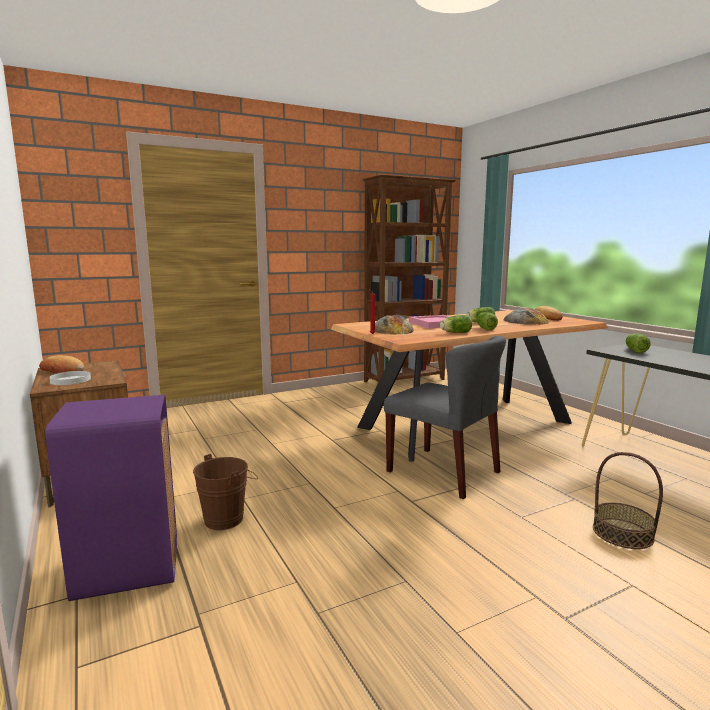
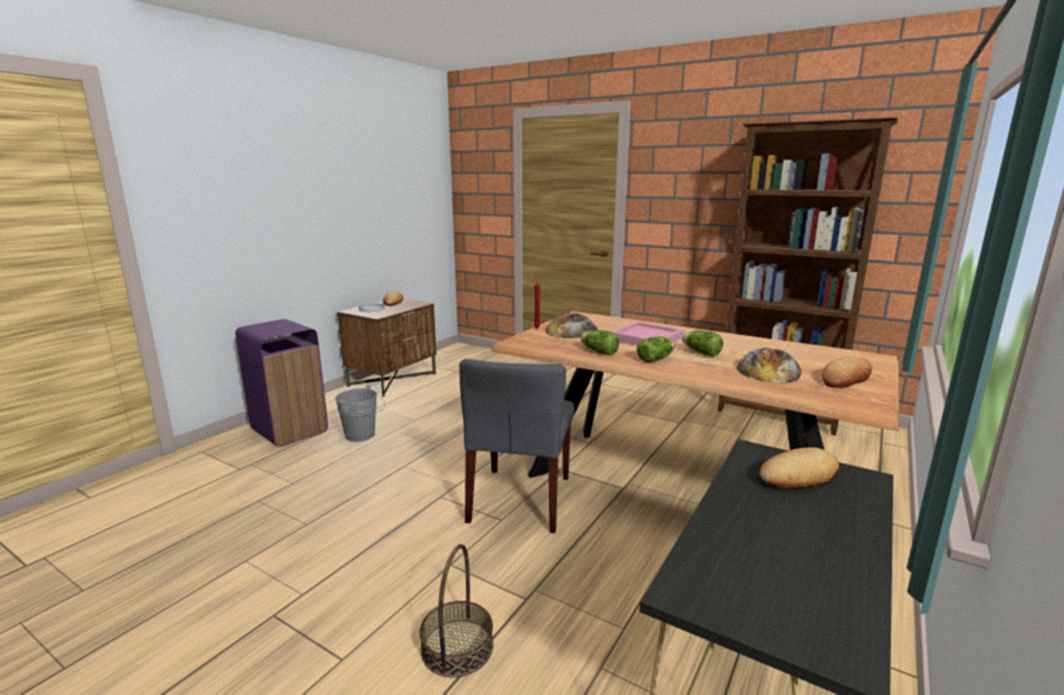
camera: 60 degrees right, 5 degrees up
brown bucket [193,454,258,530] -> grey bucket [335,385,385,442]
lettuce [626,333,651,353] -> bread [759,447,839,489]

